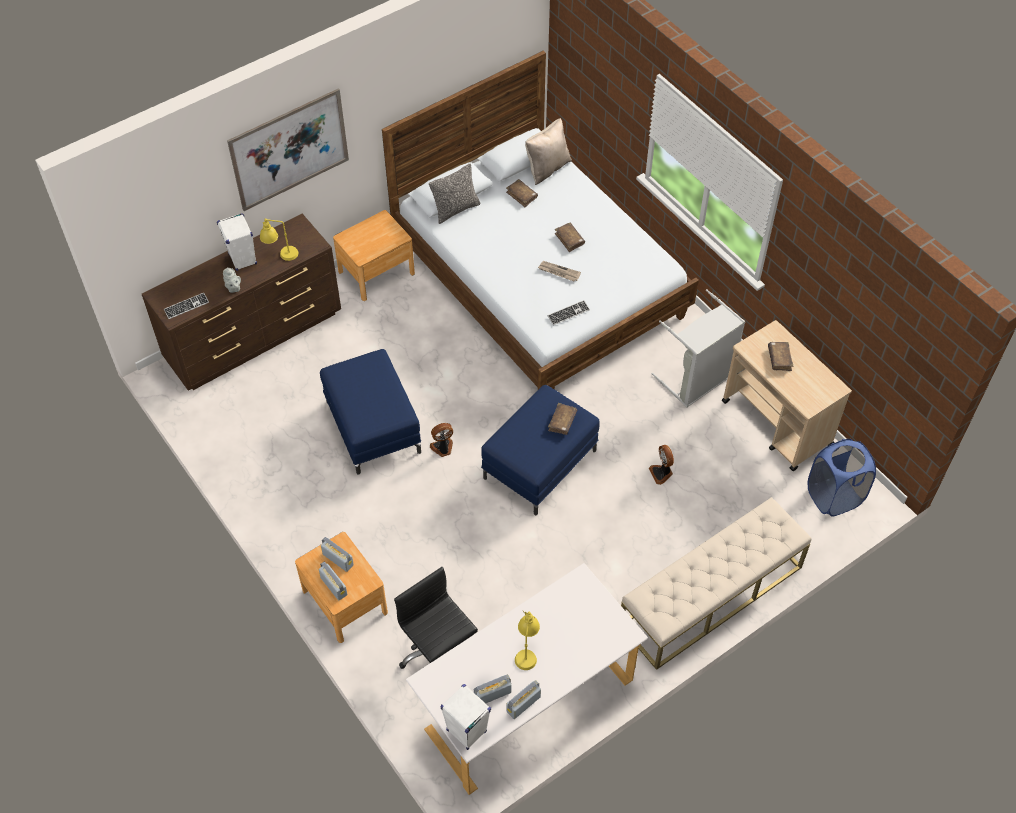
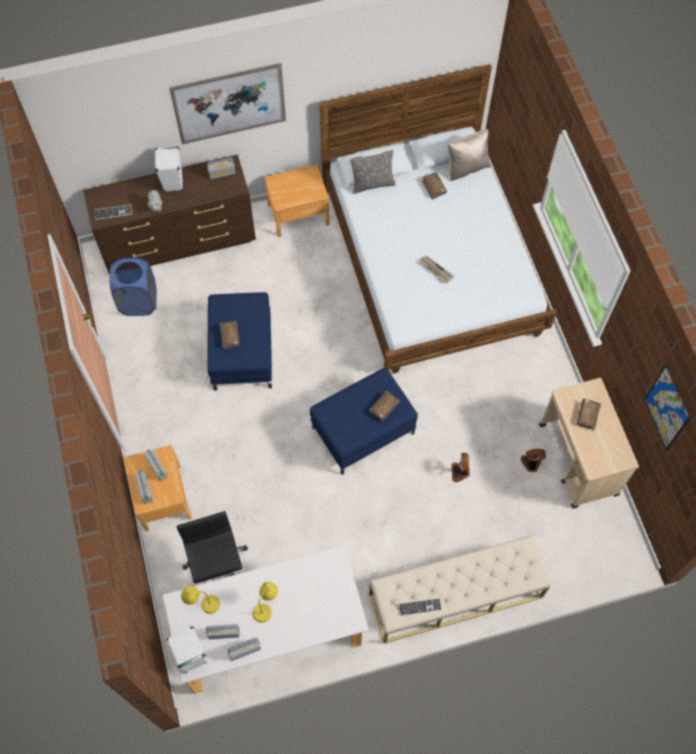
camera: 20 degrees right, 10 degrees up
yellow table lamp [260,219,298,261] -> yellow table lamp moved to [181,586,220,614]
fan [430,423,453,457] -> fan moved to [521,449,546,472]
keyboard [547,300,590,325] -> keyboard moved to [399,598,442,616]
brown book [555,223,585,252] -> brown book moved to [220,321,240,349]
grey laundry basket [651,289,745,408] -> none
blue laundry basket [808,439,876,517] -> blue laundry basket moved to [110,257,157,316]
none -> radio [207,158,235,179]
none -> picture [644,365,691,450]

